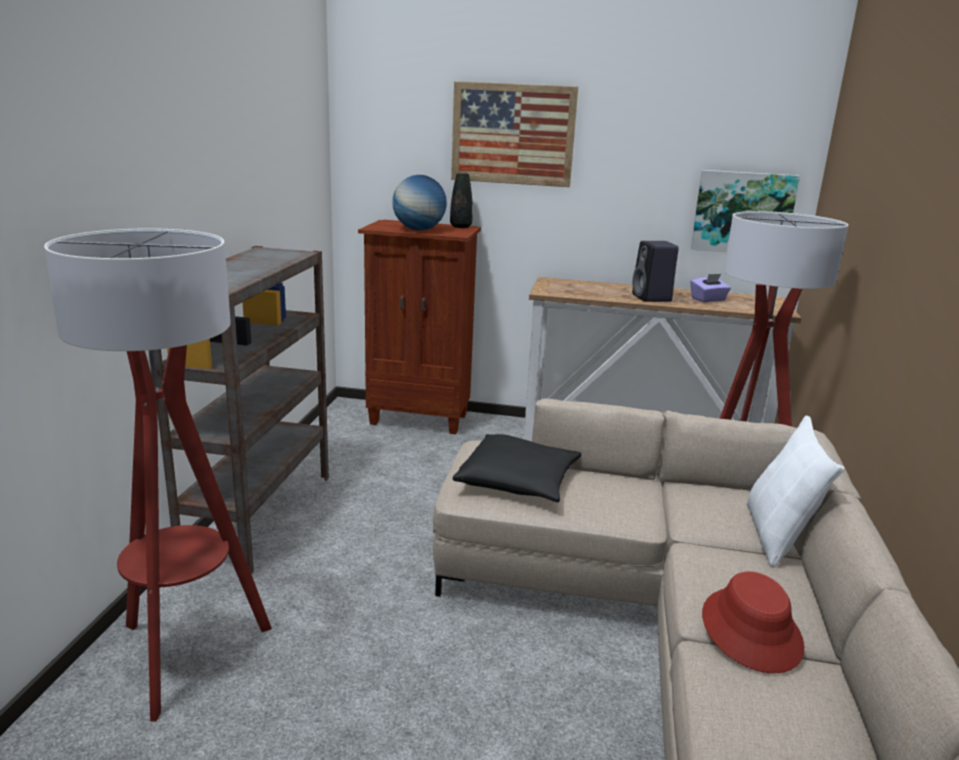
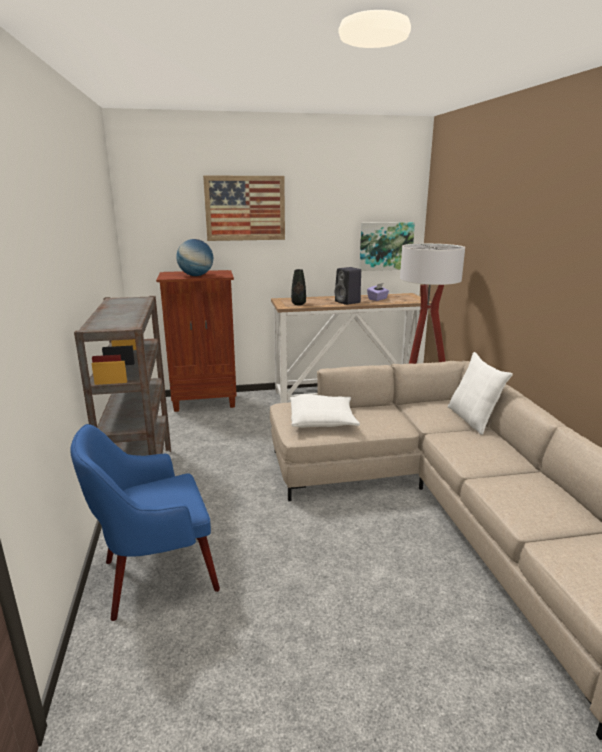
camera: 20 degrees left, 0 degrees up
floor lamp [44,228,272,722] -> blue armchair [70,424,220,621]
black vase [450,173,473,228] -> black vase moved to [291,269,306,305]
black pillow [453,434,581,502] -> white pillow [290,395,360,428]
red hat [702,571,804,673] -> none

